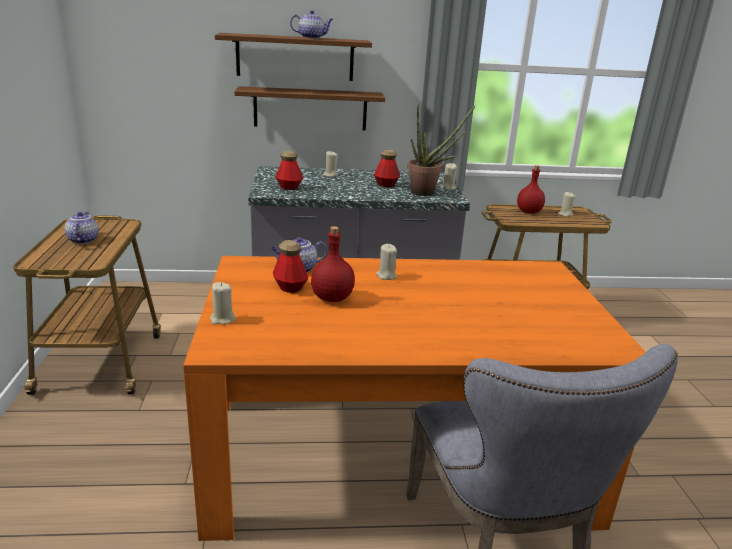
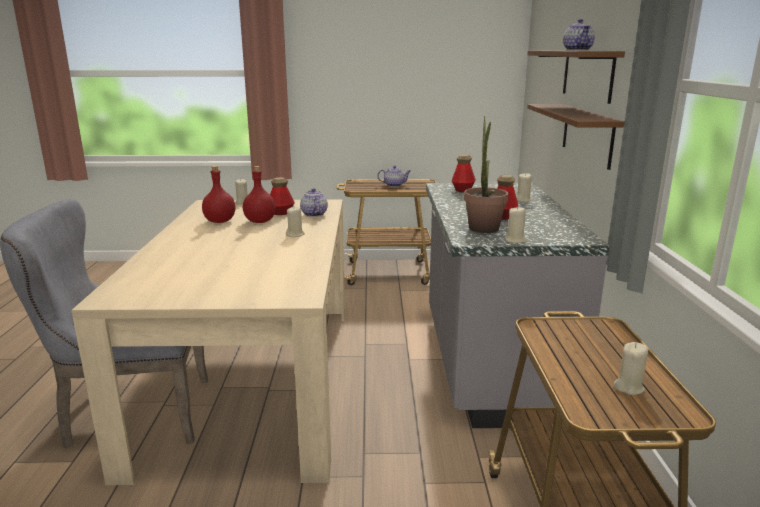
camera: 95 degrees right, 5 degrees down
orange dining table [183,256,646,541] -> beige dining table [71,200,345,485]
red bottle [517,165,545,214] -> red bottle moved to [202,166,235,223]

